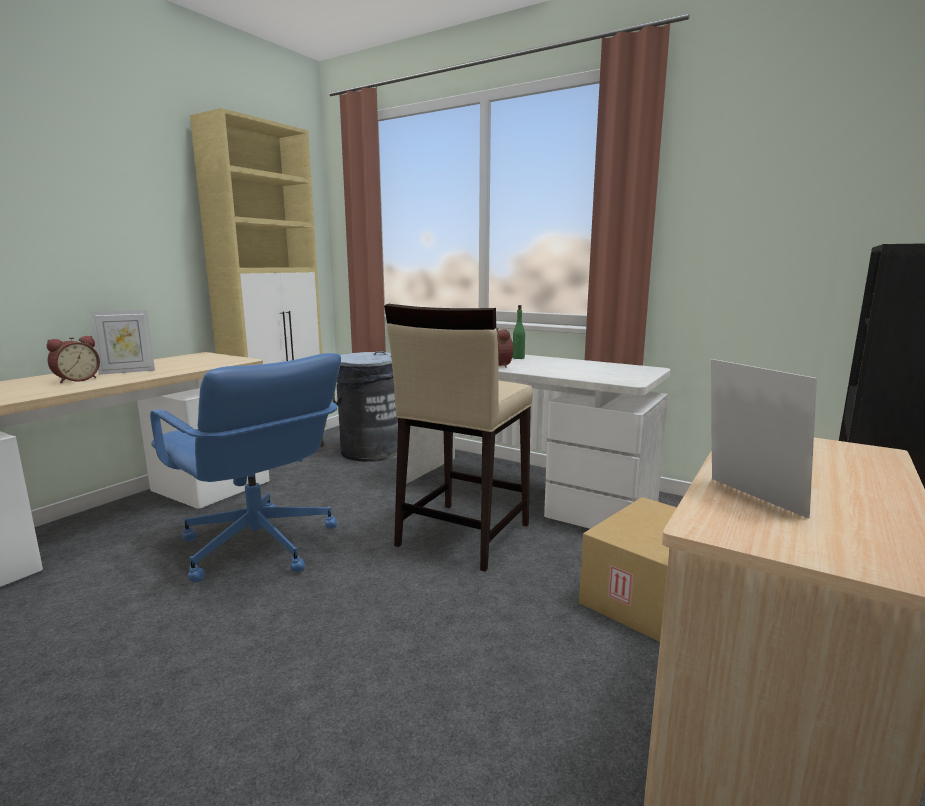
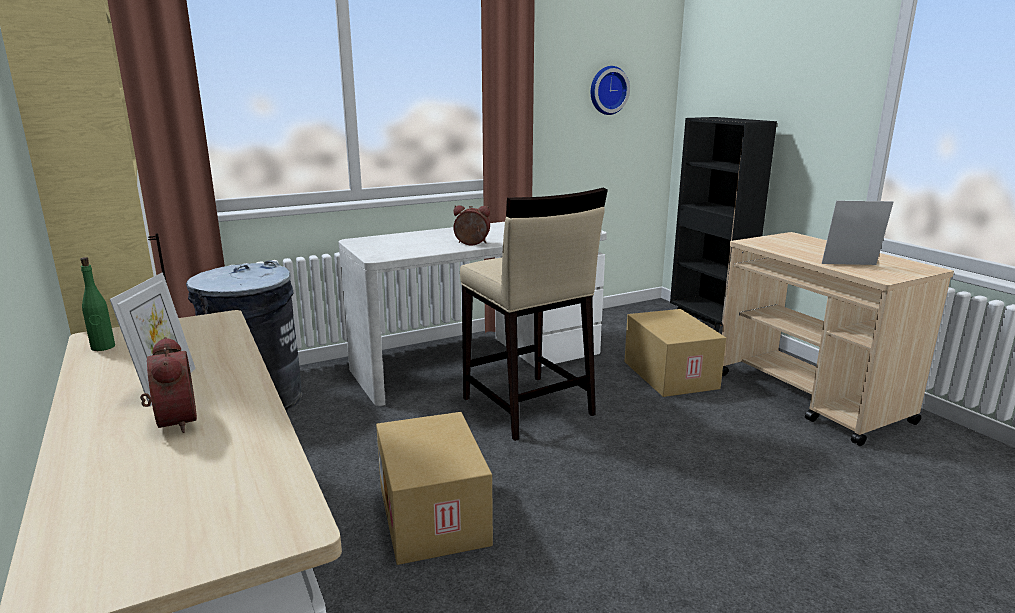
camera: 60 degrees left, 5 degrees up
blue office chair [150,353,341,582] -> cardboard box [376,412,493,565]
green bottle [513,305,525,359] -> green bottle moved to [80,257,115,351]
none -> wall clock [591,66,630,115]

